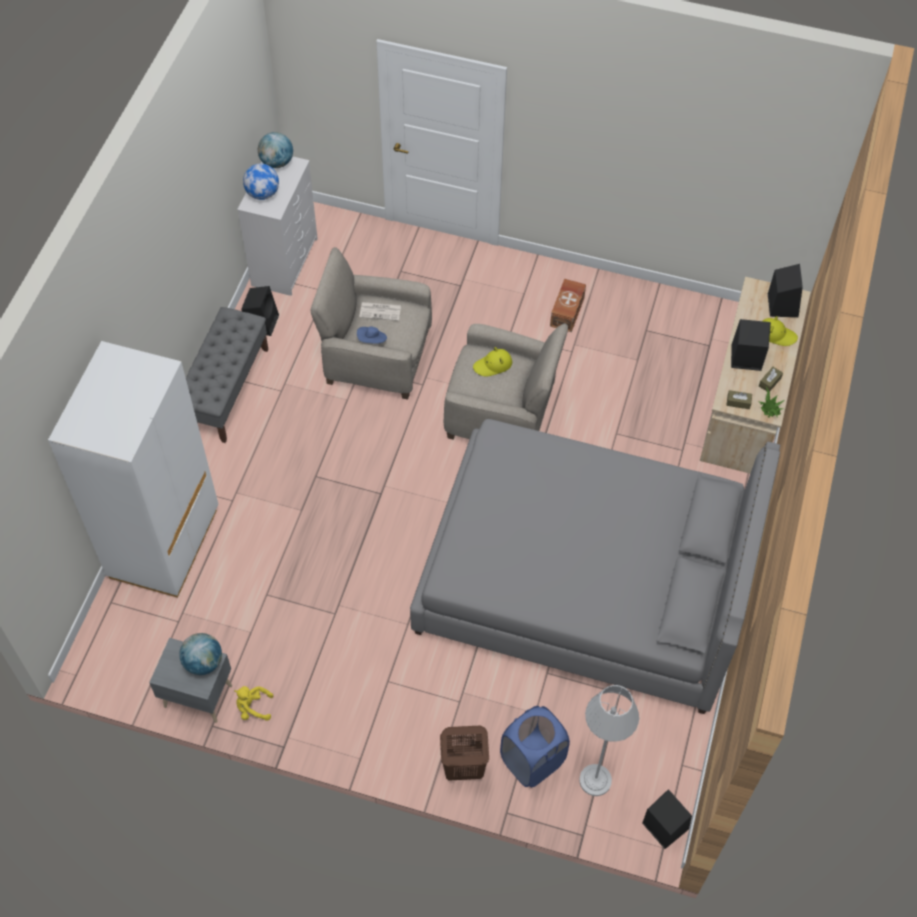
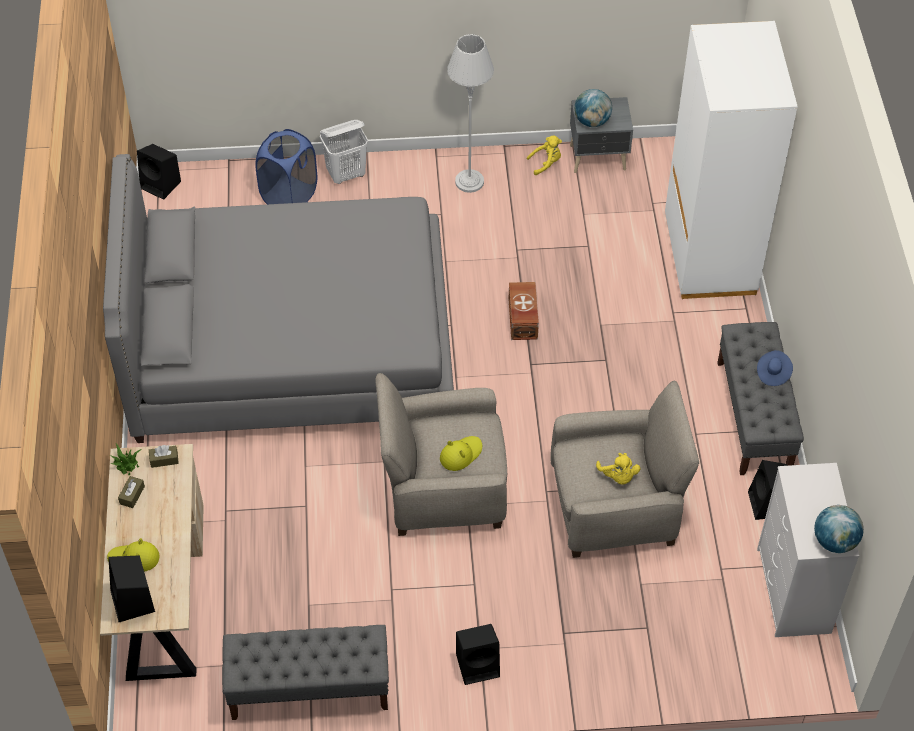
camera: 160 degrees right, 5 degrees down
globe [243,163,279,200] -> none
blue hat [357,326,387,344] -> blue hat moved to [757,350,793,386]
newspaper [359,302,401,321] -> yellow plush toy [596,453,641,485]
brown laundry basket [440,725,489,781] -> white laundry basket [320,120,368,184]
brown storage box [550,279,586,332] -> brown storage box moved to [508,282,539,340]
grey floor lamp [579,685,639,796] -> grey floor lamp moved to [448,34,494,193]
black speaker [731,319,771,371] -> black speaker moved to [456,624,500,685]
none -> grey bench [222,625,389,720]

